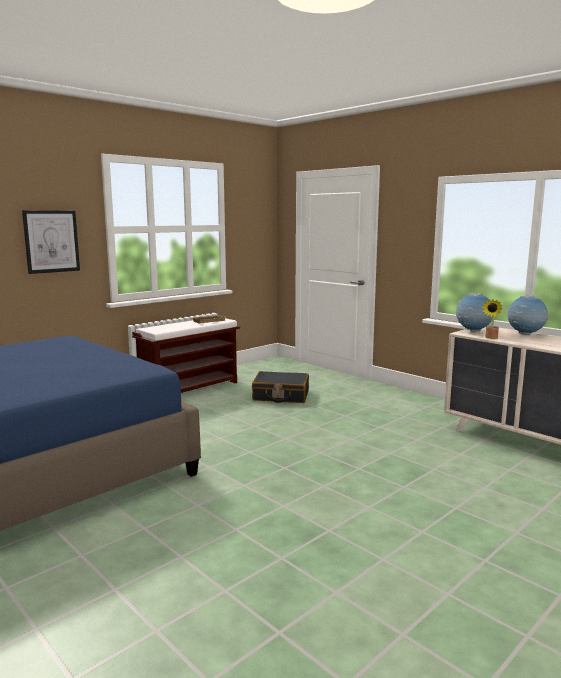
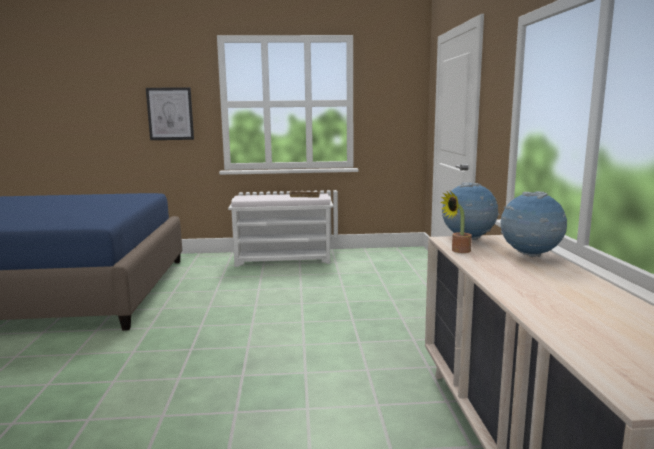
camera: 40 degrees right, 0 degrees up
brown bench [132,318,240,393] -> white bench [228,193,333,267]
black suitcase [252,371,309,403] -> none

